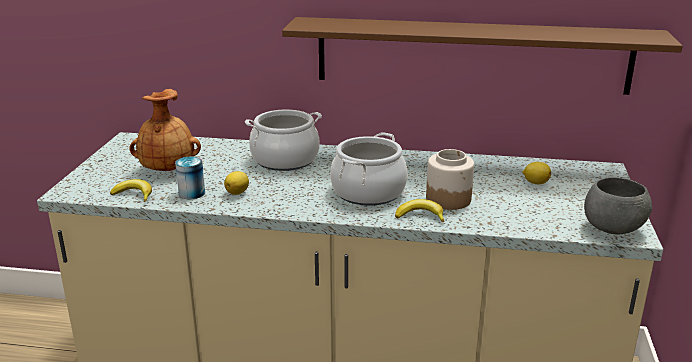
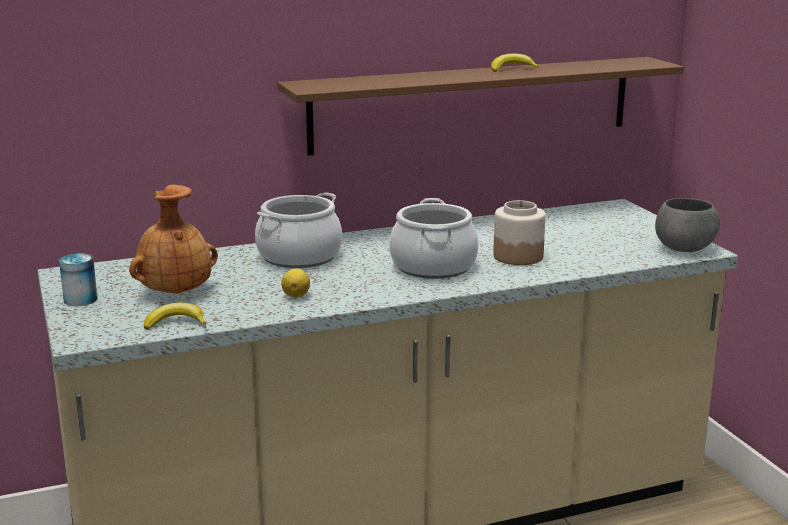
camera: 30 degrees left, 5 degrees down
can [175,157,205,199] -> can moved to [59,254,98,306]
banana [395,199,444,223] -> banana moved to [491,54,540,72]
lemon [522,162,551,184] -> none

